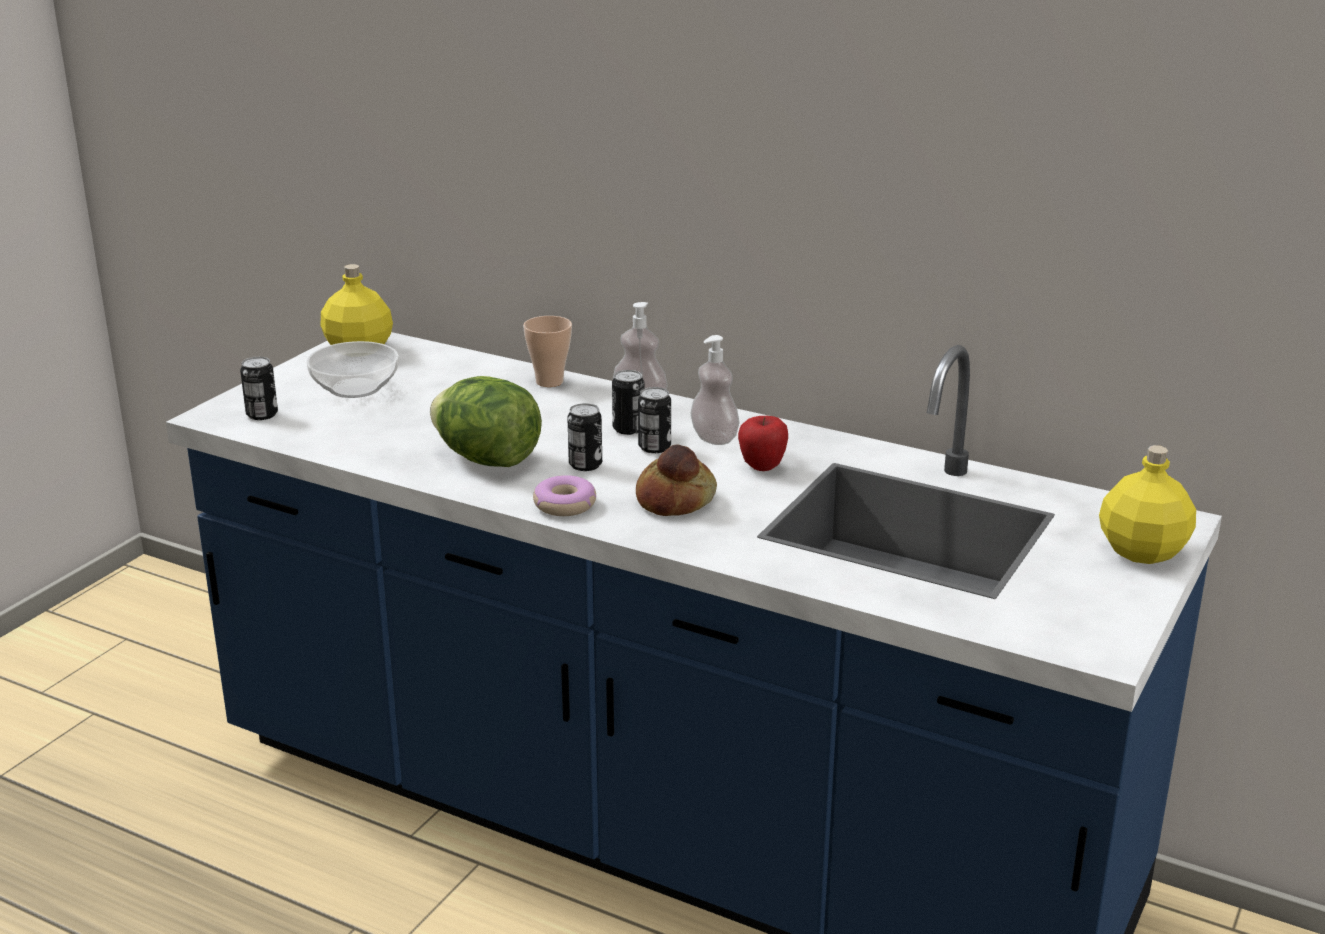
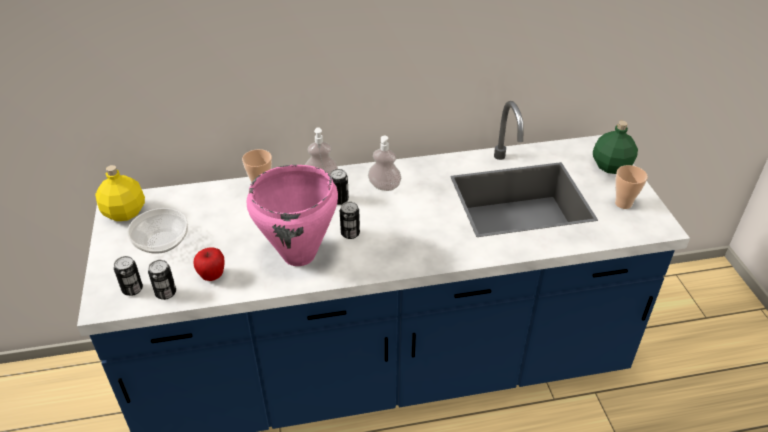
camera: 40 degrees left, 15 degrees up
lettuce [430,376,542,467] -> pink cooking pot [247,165,338,266]
donut [533,475,596,516] -> none
bread [636,444,717,516] -> none
can [638,387,671,453] -> can moved to [148,260,176,300]
apple [738,416,788,471] -> apple moved to [193,247,224,281]
yellow bottle [1099,445,1196,564] -> green bottle [593,121,638,174]
none -> cup [615,165,648,209]

